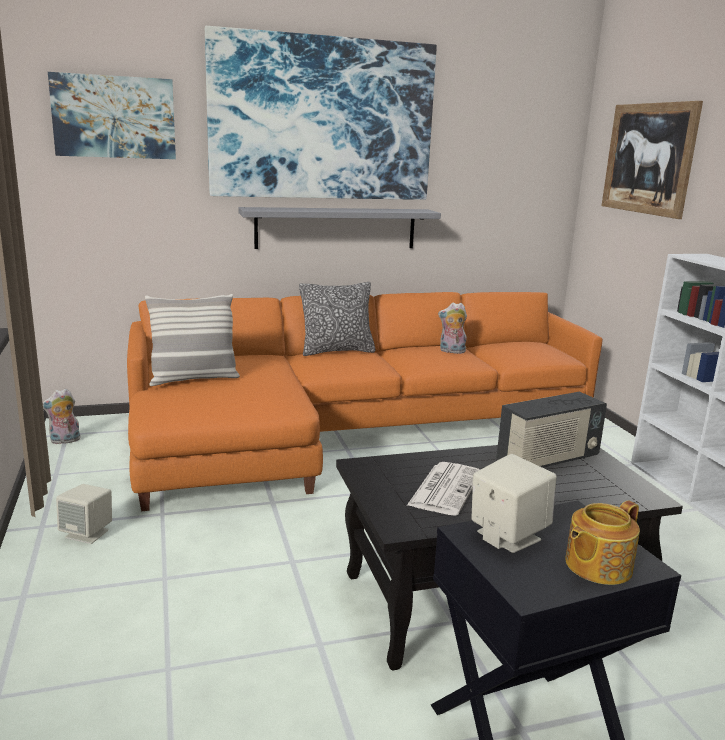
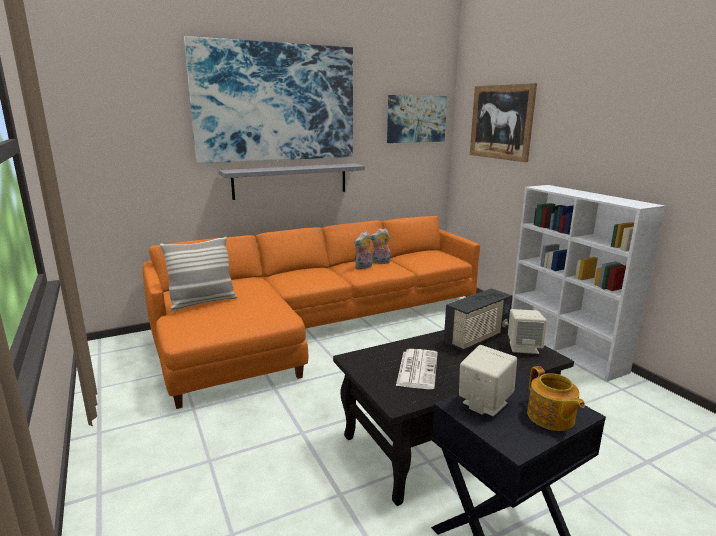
camera: 10 degrees left, 0 degrees up
plush toy [42,388,81,444] -> plush toy moved to [354,231,372,269]
picture [48,72,176,159] -> picture moved to [387,95,447,143]
beige speaker [56,484,112,544] -> beige speaker moved to [508,309,547,354]
pillow [299,282,375,356] -> none
teapot [565,501,640,585] -> teapot turned 60 degrees counterclockwise [527,366,585,431]

